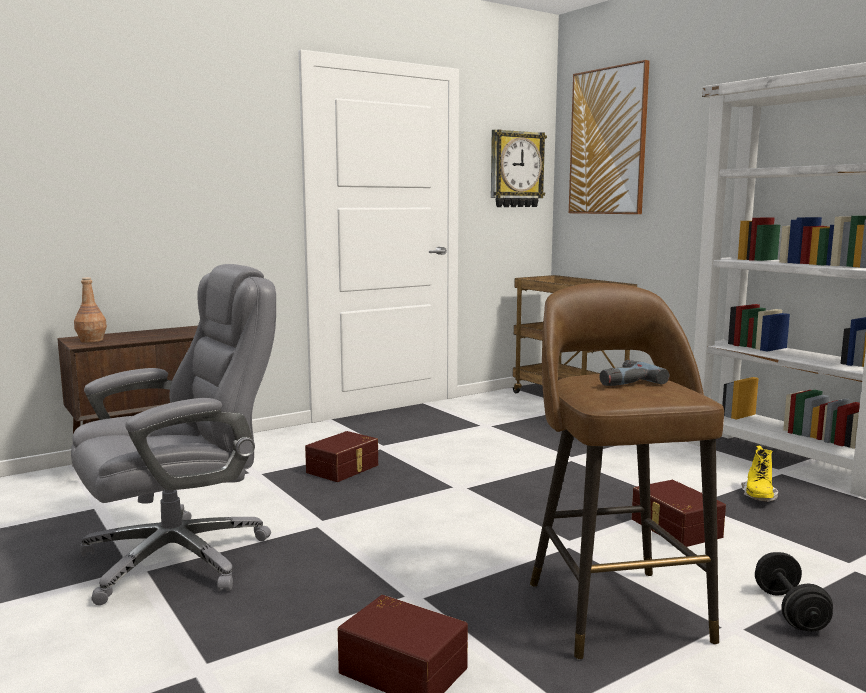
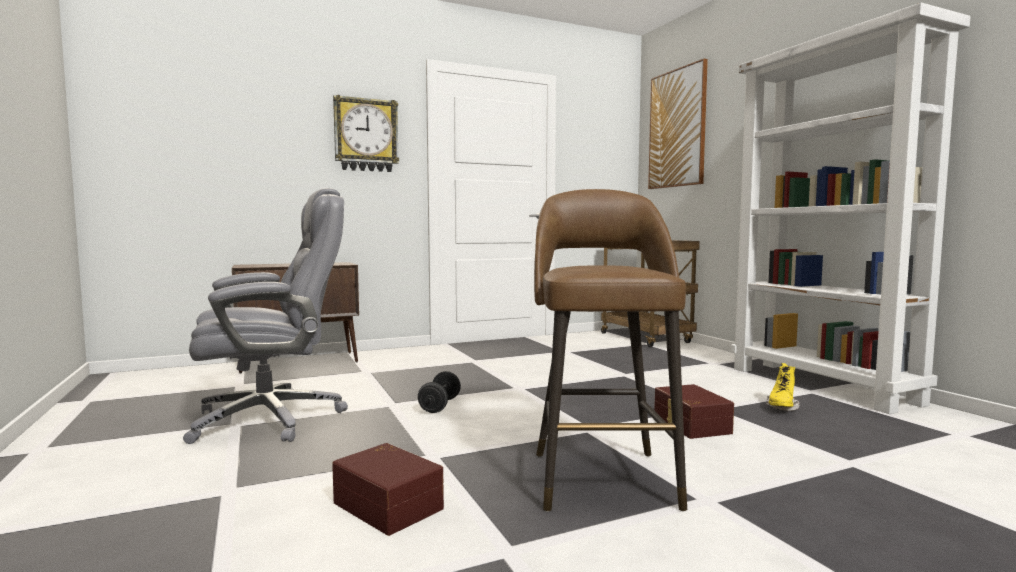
camera: 10 degrees right, 5 degrees down
brown bottle [74,277,107,343] -> none
brown storage box [305,431,378,482] -> none
wall clock [491,129,547,207] -> wall clock moved to [333,95,399,172]
power drill [600,360,669,386] -> none
black dumbbell [755,552,833,632] -> black dumbbell moved to [418,371,461,413]

